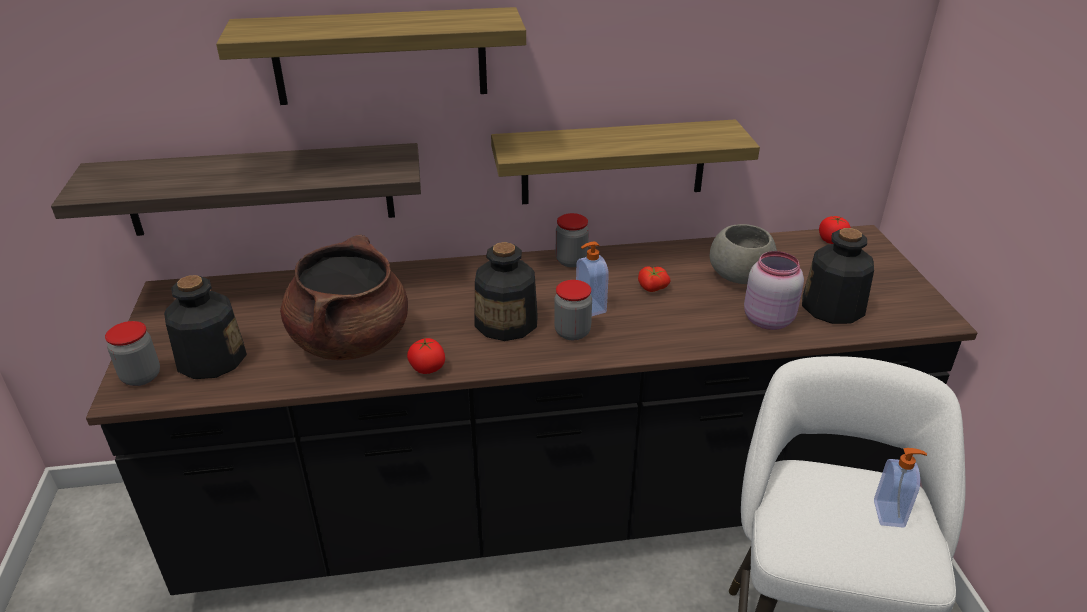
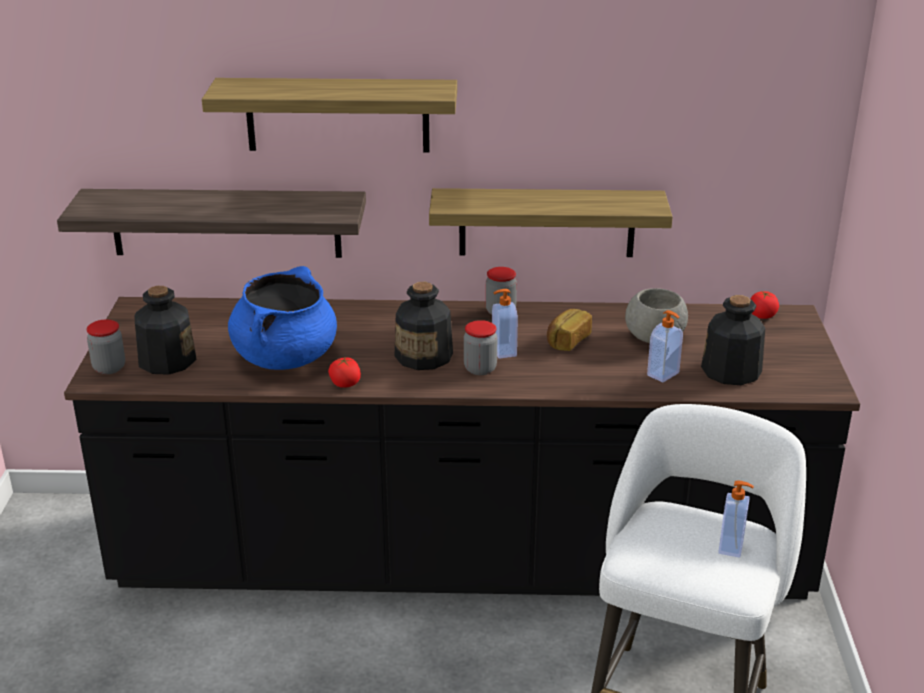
camera: 10 degrees right, 5 degrees down
brown cooking pot [280,235,408,360] -> blue cooking pot [228,266,337,370]
tomato [638,266,671,292] -> bread [547,309,592,351]
pink jar [744,251,804,330] -> soap dispenser [647,310,683,382]

